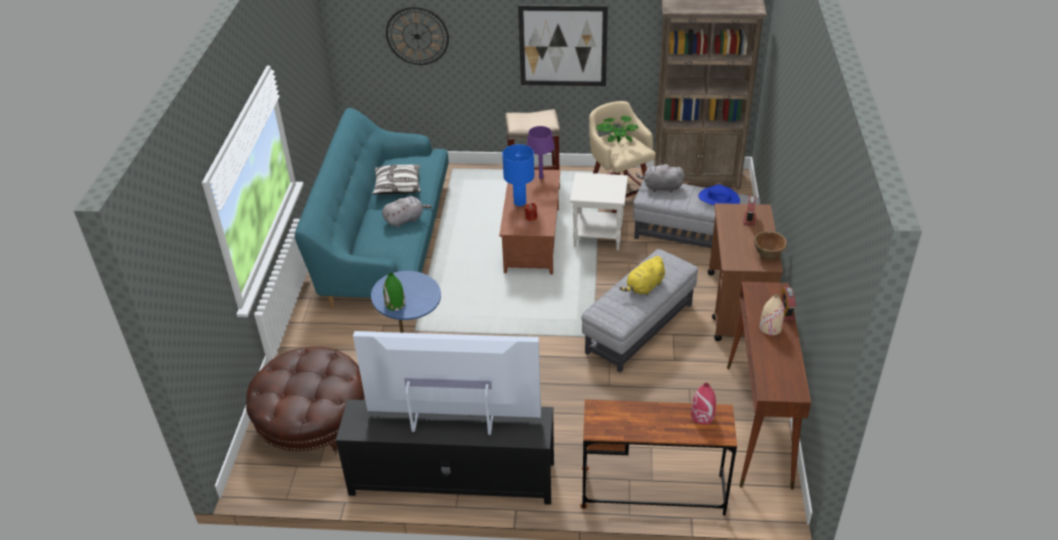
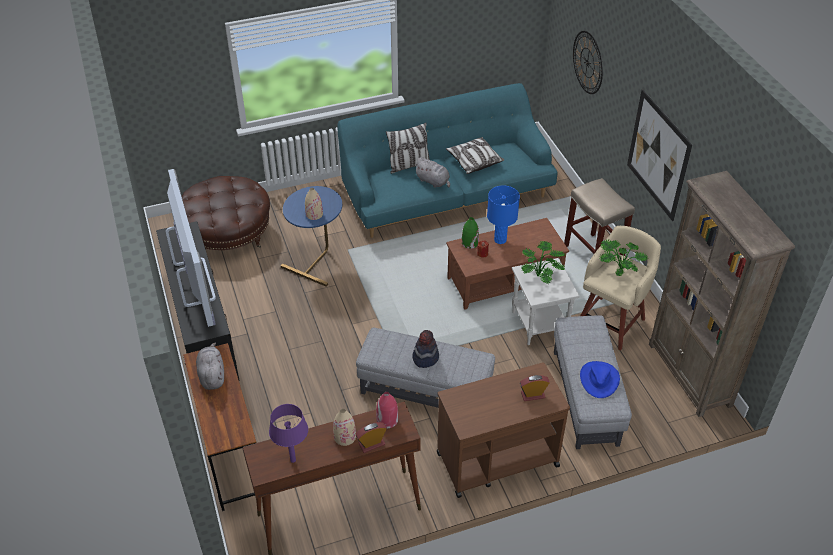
camera: 65 degrees right, 5 degrees up
green vase [383,273,405,311] -> green vase moved to [462,217,479,249]
purple table lamp [527,126,555,179] -> purple table lamp moved to [269,404,308,463]
yellow plush toy [619,256,665,295] -> hat [412,330,439,368]
grey plush toy [636,163,685,193] -> grey plush toy moved to [196,343,224,390]
red vase [691,383,716,424] -> red vase moved to [376,392,398,428]
brown bowl [754,231,787,260] -> none
none -> beige vase [305,188,323,220]
none -> pillow [386,123,430,174]
none -> potted plant [522,241,565,284]

